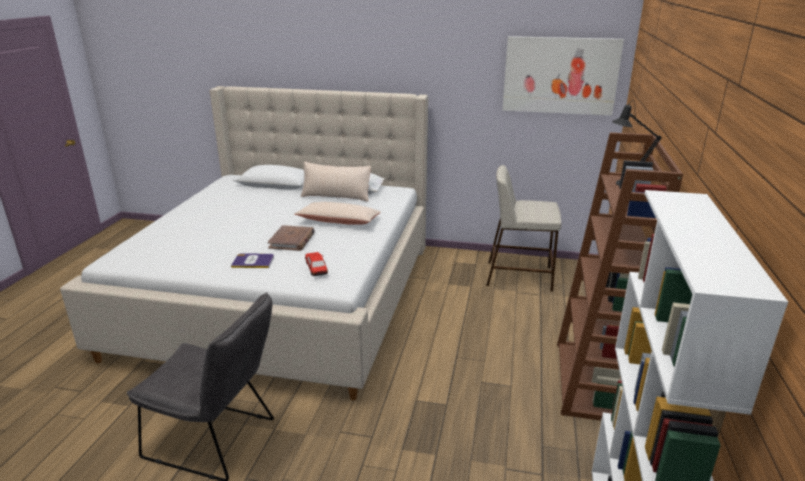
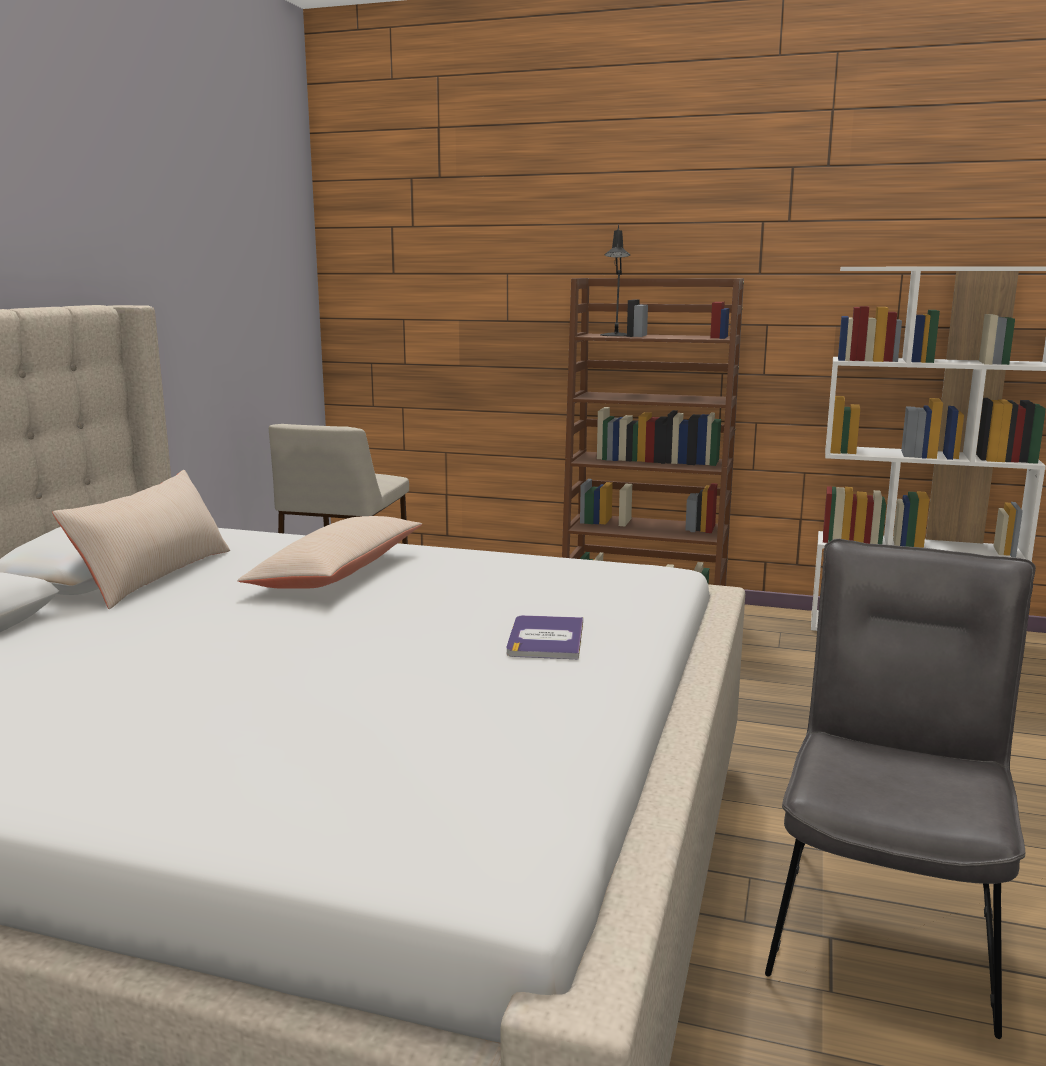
camera: 85 degrees left, 10 degrees down
brown book [268,225,315,251] -> none
toy car [305,252,328,276] -> none
picture [502,36,624,116] -> none

